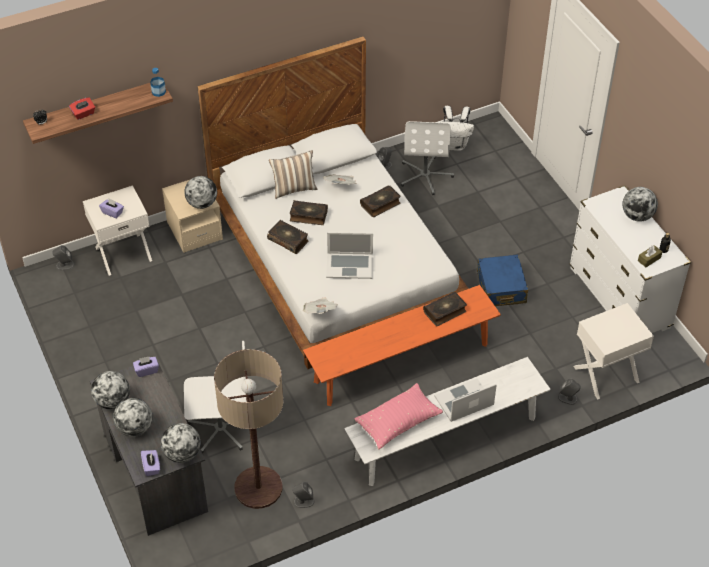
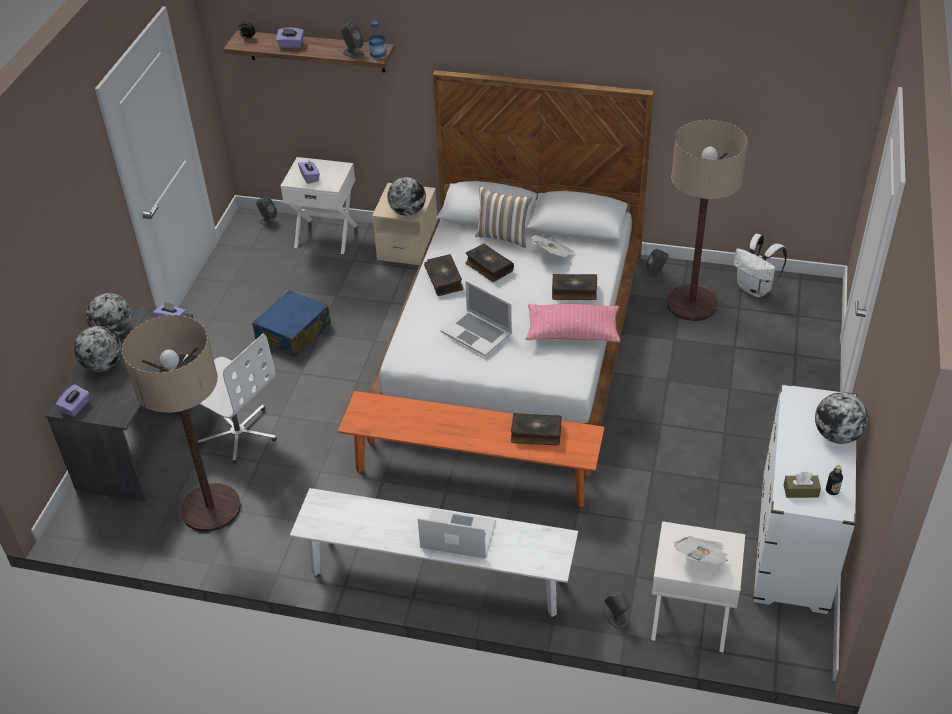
camera: 40 degrees right, 5 degrees down
red tissue box [69,97,95,120] -> purple tissue box [276,27,304,48]
globe [161,423,200,463] -> none
grey speaker [292,482,314,508] -> grey speaker moved to [340,21,364,58]
newspaper [303,298,338,314] -> newspaper moved to [674,536,728,564]
pink pillow [354,383,443,450] -> pink pillow moved to [526,304,621,342]
white office chair [401,121,454,195] -> floor lamp [666,119,748,321]
blue suitcase [477,254,528,306] -> blue suitcase moved to [252,290,331,357]

